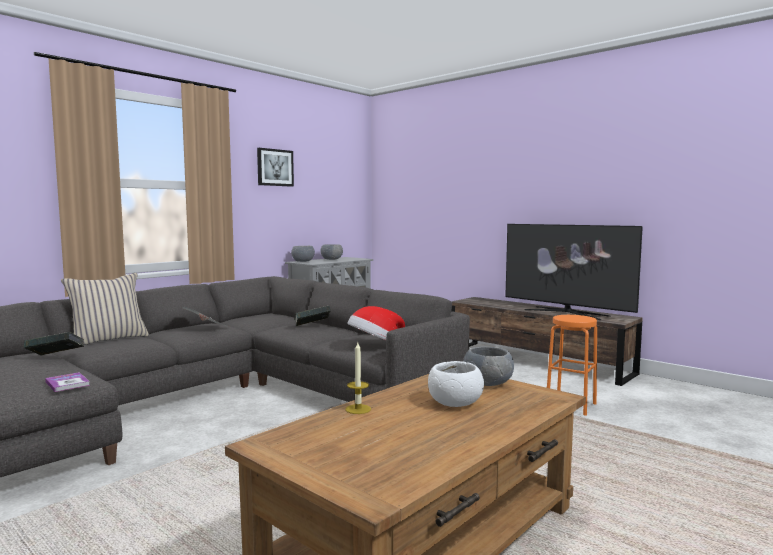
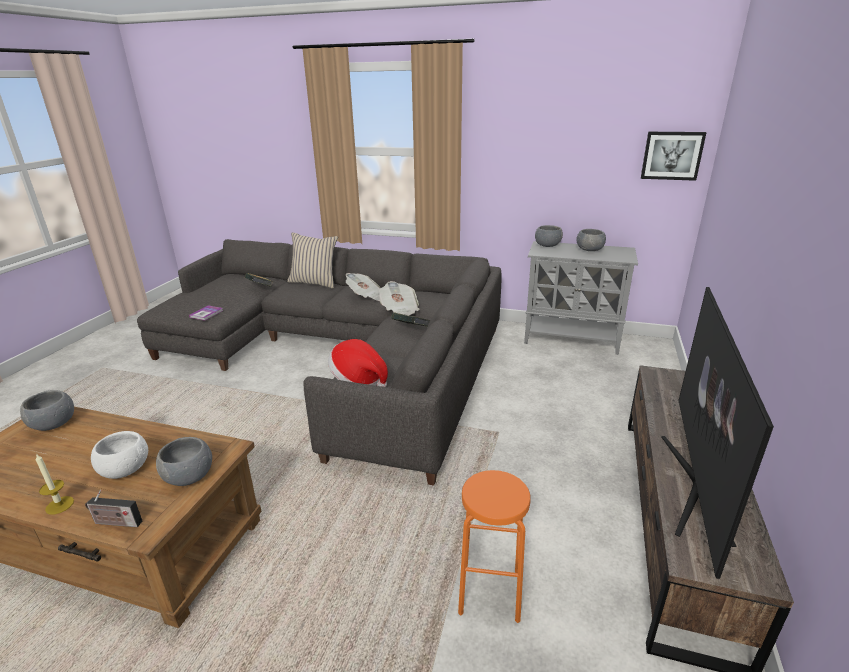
camera: 65 degrees right, 20 degrees up
picture [257,148,294,187] -> picture moved to [641,132,707,181]
candle [345,342,371,414] -> candle moved to [35,453,74,515]
none -> grey bowl [20,390,74,431]
none -> radio [85,490,142,527]
none -> newspaper [379,281,420,315]

